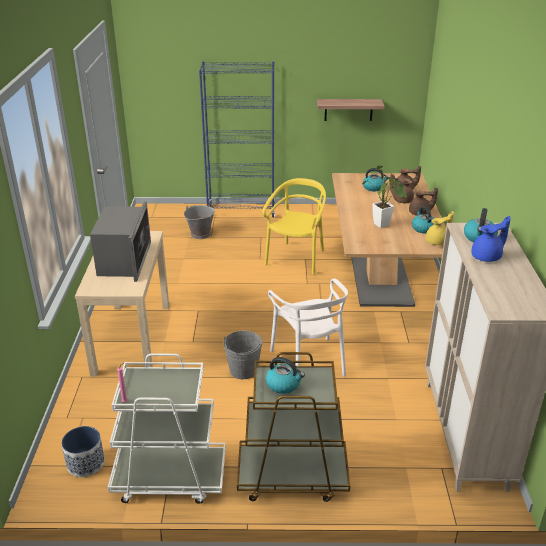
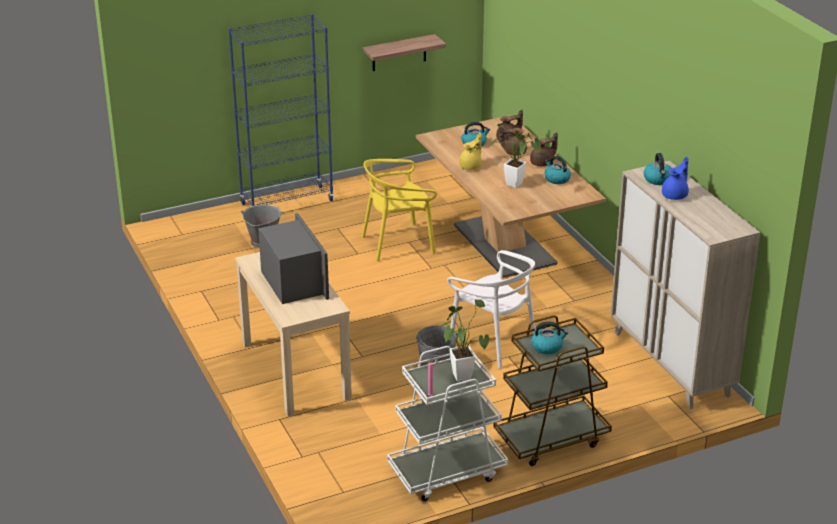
camera: 25 degrees left, 0 degrees up
planter [61,426,105,477] -> none
yellow chair [262,178,326,275] -> yellow chair turned 105 degrees counterclockwise [362,159,437,261]
yellow teapot [426,211,454,245] -> yellow teapot moved to [459,133,482,170]
none -> potted plant [440,299,489,382]

